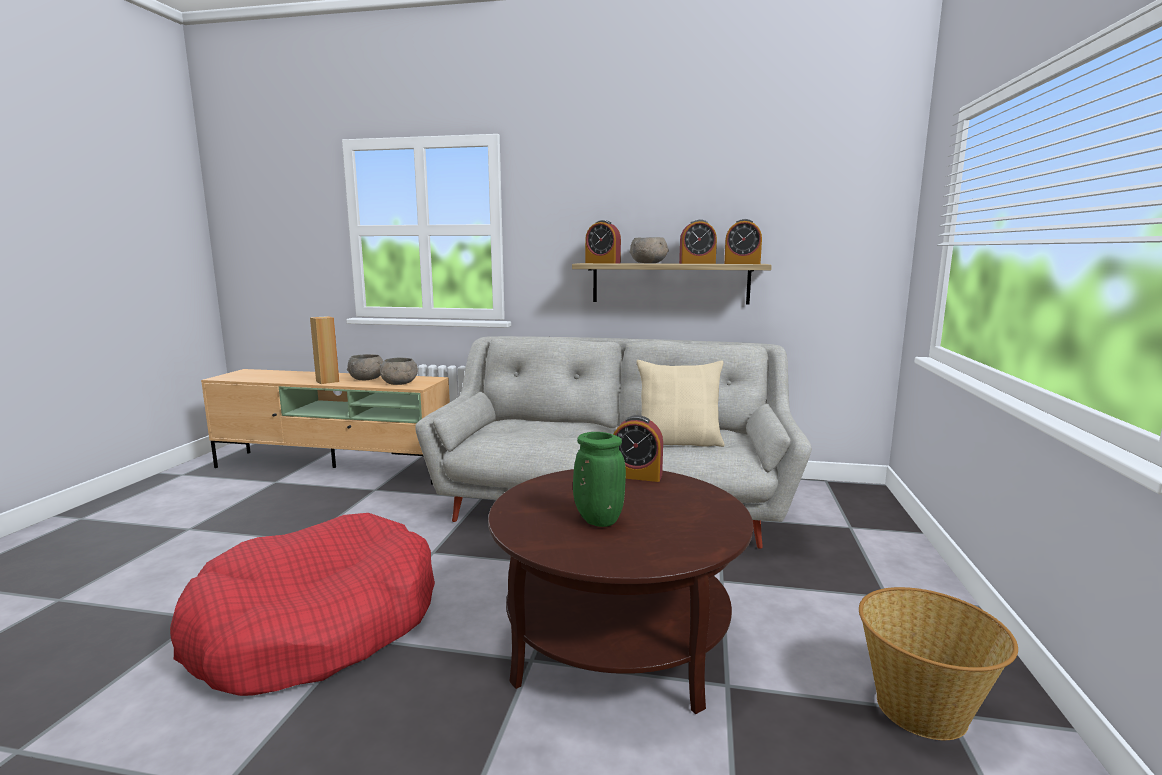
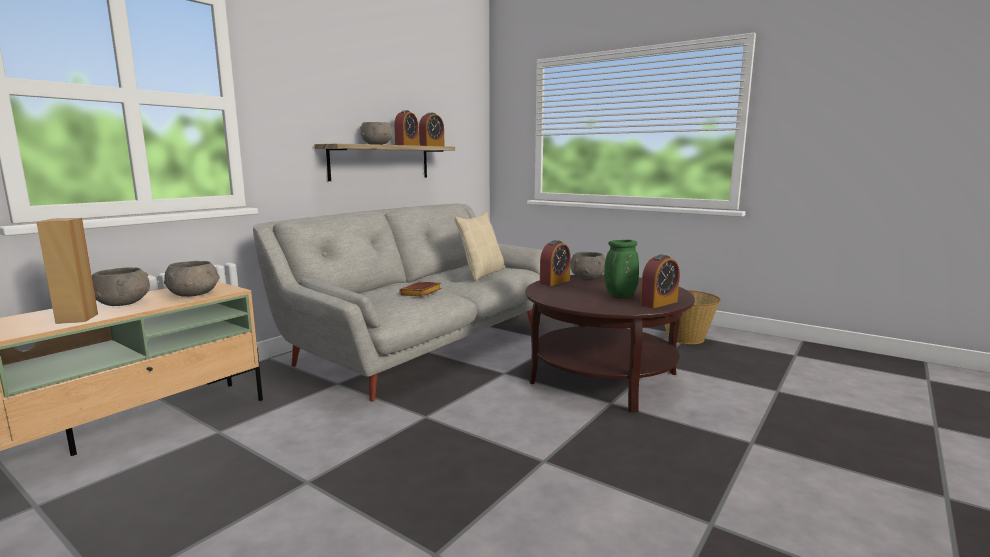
camera: 65 degrees left, 0 degrees up
red dog bed [170,513,435,696] -> none
alarm clock [585,220,621,264] -> alarm clock moved to [640,254,680,308]
none -> brown book [399,282,442,297]
none -> grey bowl [570,252,606,279]

